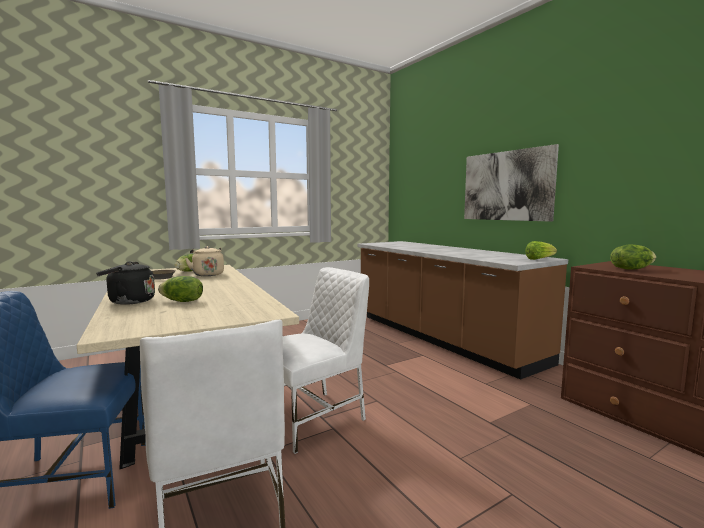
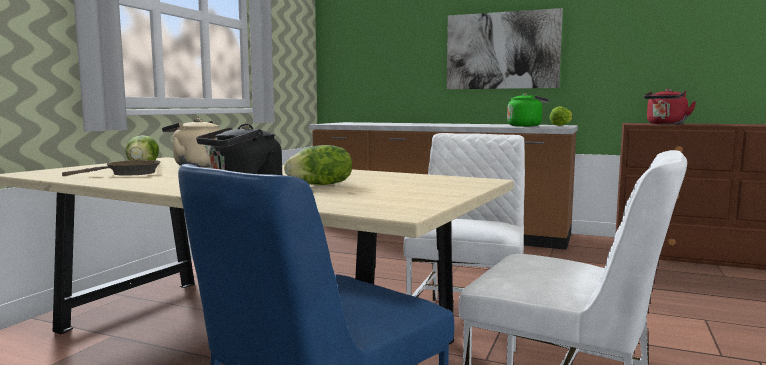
camera: 35 degrees left, 0 degrees up
lettuce [610,244,656,270] -> red kettle [643,89,697,125]
none -> green kettle [507,93,549,127]

